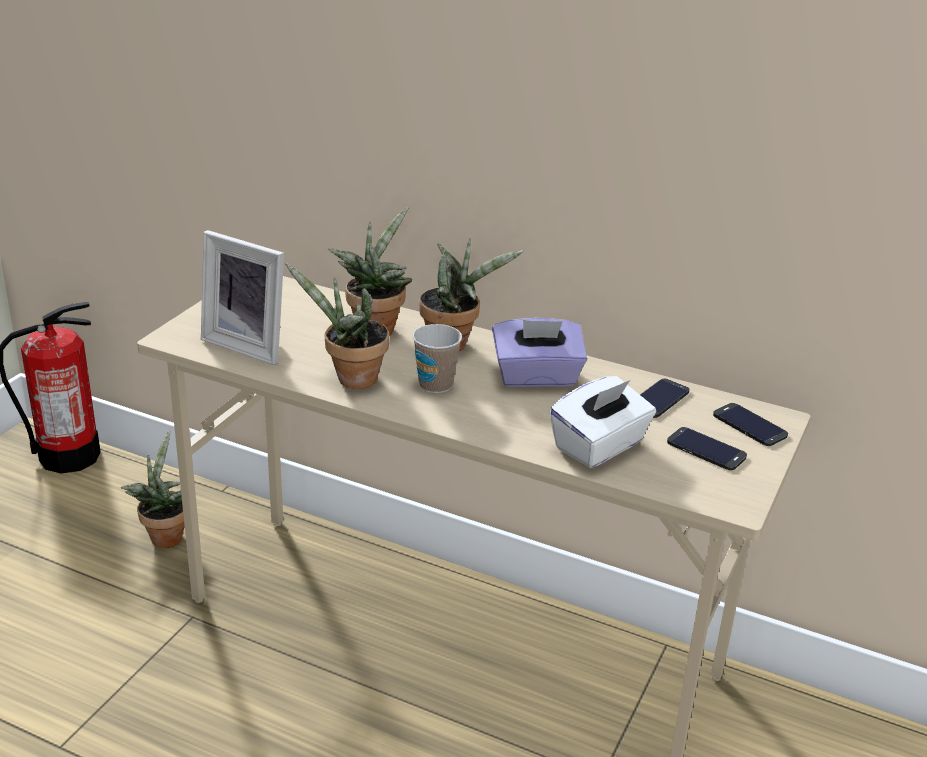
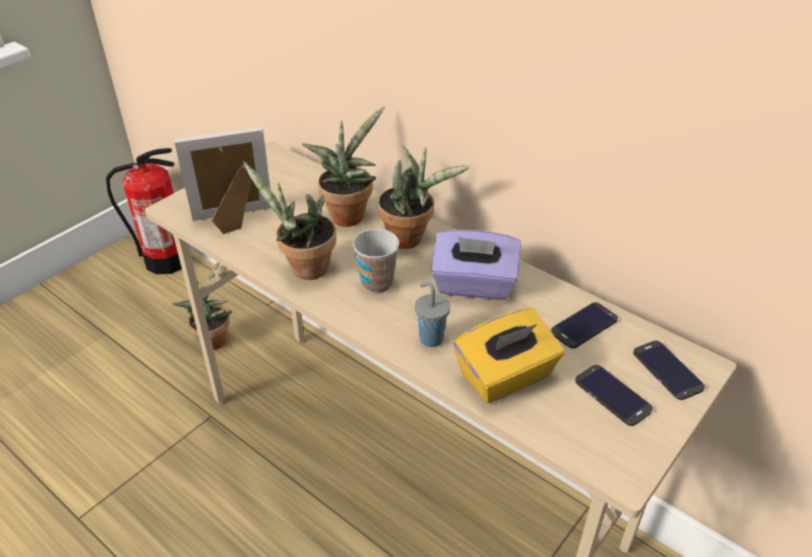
camera: 15 degrees right, 10 degrees up
picture frame [201,230,284,365] -> picture frame turned 120 degrees clockwise [174,127,271,234]
white tissue box [550,376,656,468] -> yellow tissue box [454,308,564,403]
none -> grey cup [415,282,450,347]

